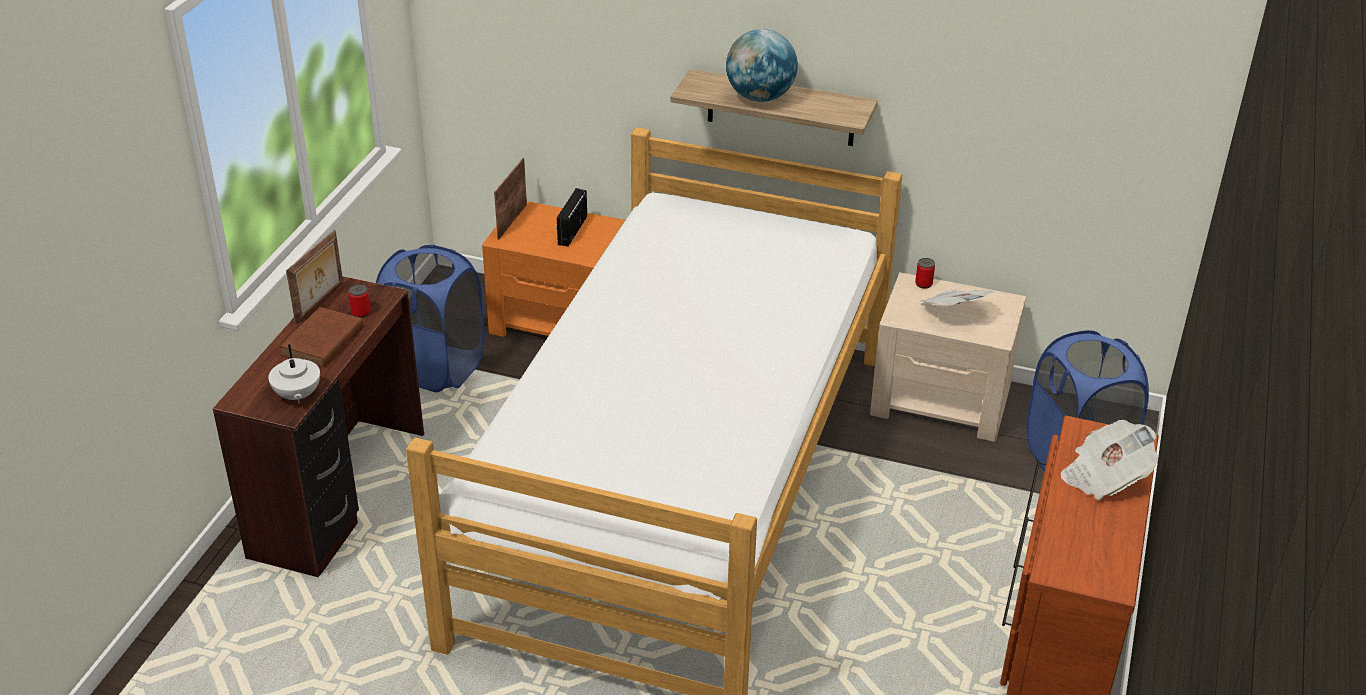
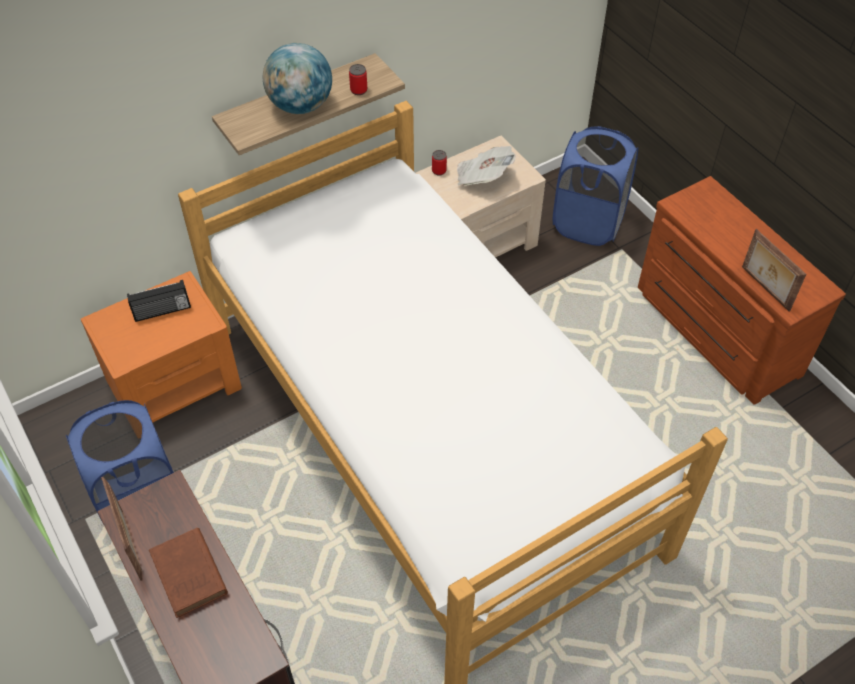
camera: 50 degrees left, 15 degrees up
white teapot [268,344,320,403] -> none
can [348,284,371,318] -> can moved to [349,64,367,95]
picture frame [494,158,527,240] -> picture frame moved to [742,229,806,312]
radio [556,188,587,247] -> radio turned 75 degrees counterclockwise [127,280,191,322]
newspaper [1061,420,1158,500] -> none

